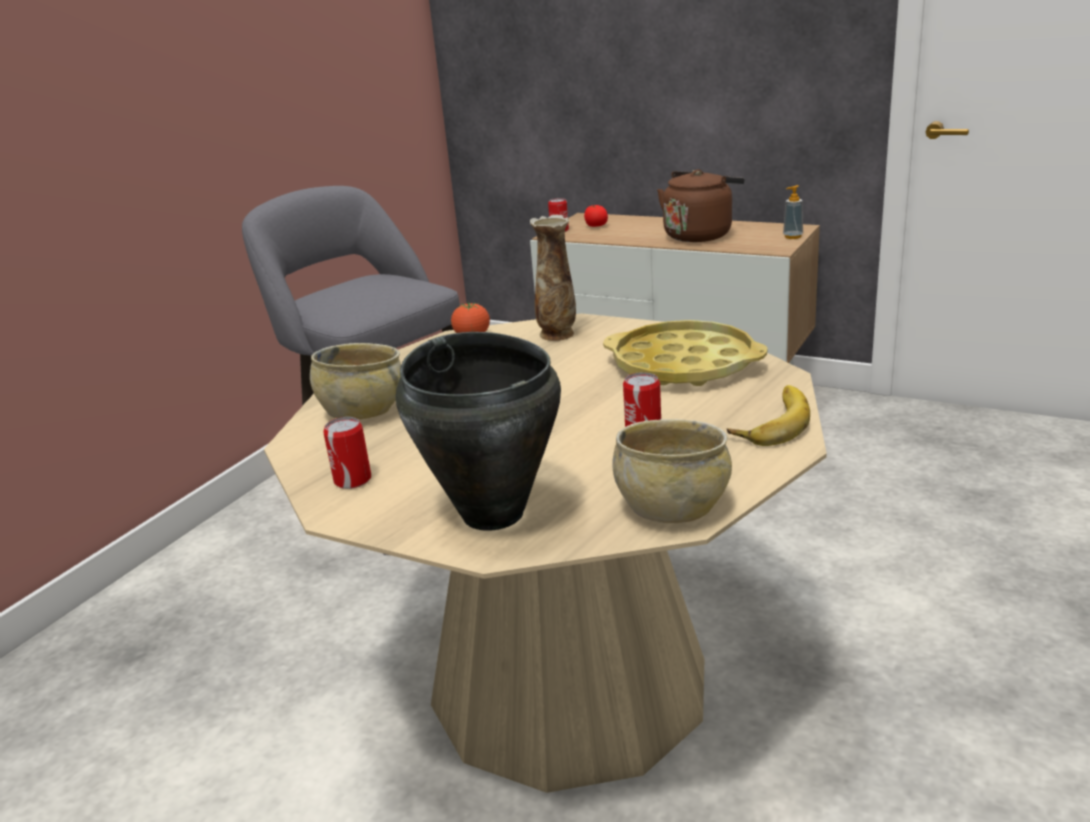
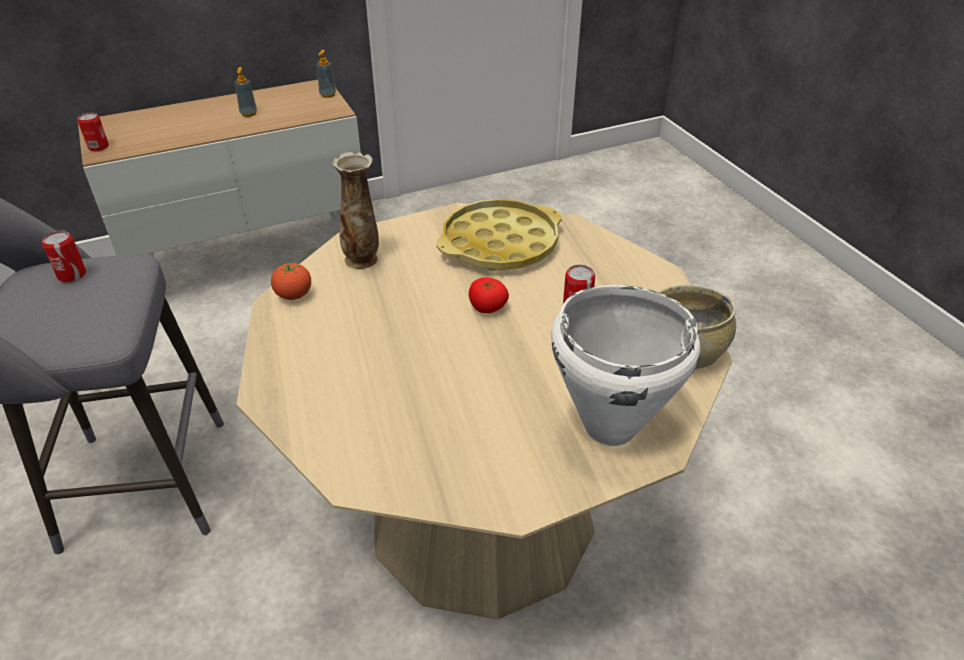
camera: 55 degrees left, 15 degrees up
beige bowl [310,343,401,420] -> none
can [323,417,371,489] -> can moved to [42,230,86,282]
black cooking pot [396,332,561,531] -> white cooking pot [551,285,700,446]
tomato [584,205,608,227] -> tomato moved to [469,277,509,313]
brown kettle [657,170,745,242] -> soap dispenser [235,67,257,117]
banana [727,385,810,446] -> none

